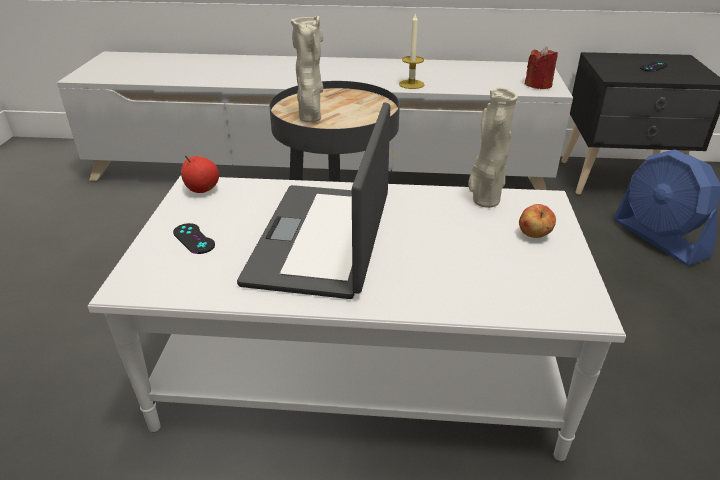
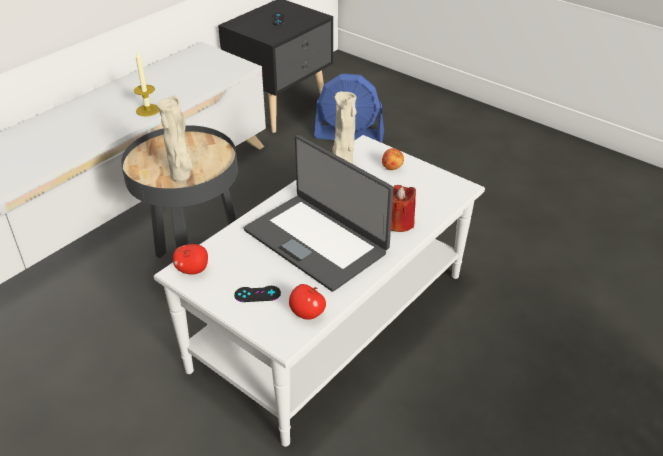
camera: 55 degrees left, 5 degrees up
red candle [525,46,558,89] -> red candle moved to [391,185,416,232]
none -> apple [289,284,326,320]

